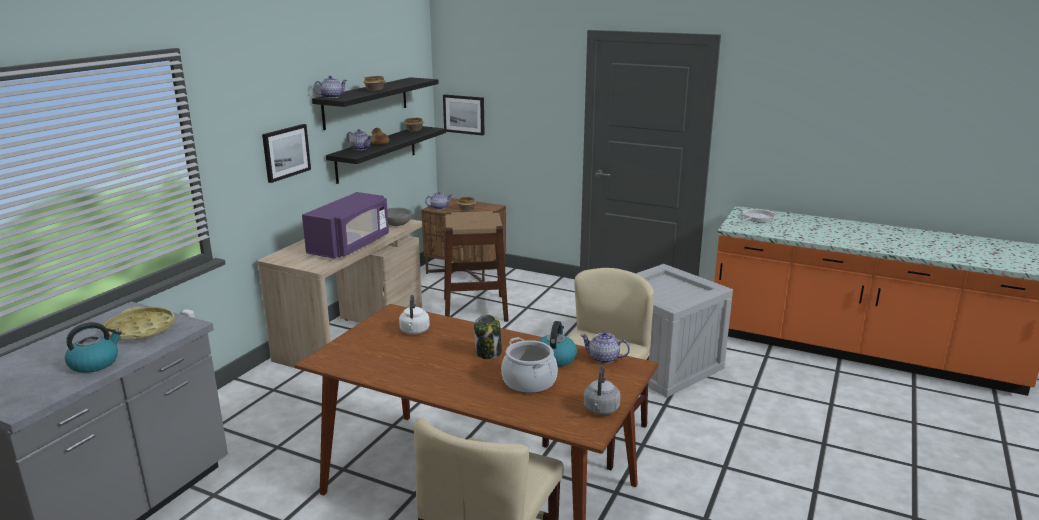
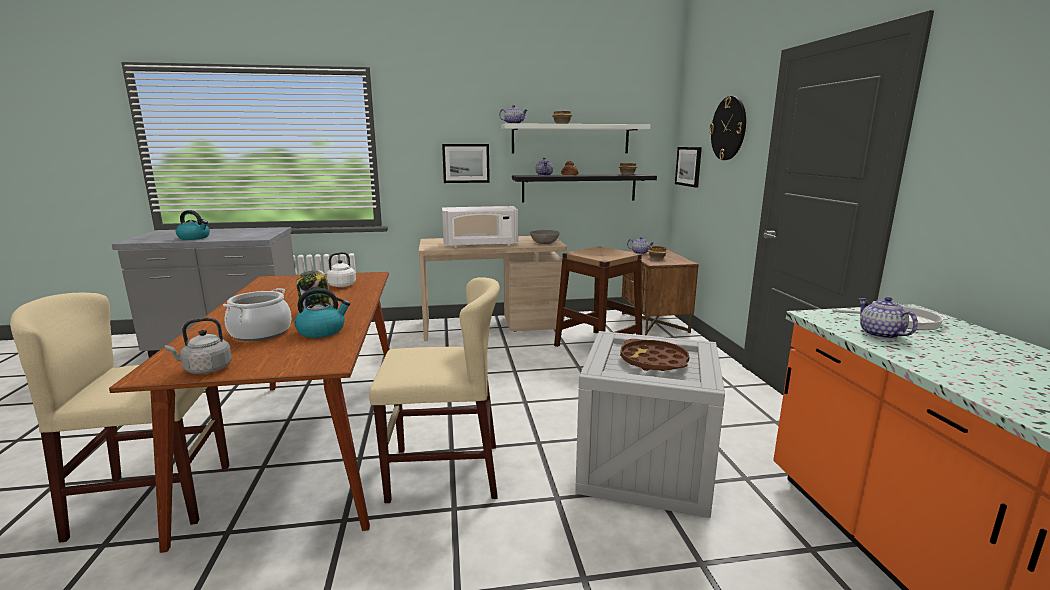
camera: 55 degrees right, 5 degrees down
yellow tray [103,307,175,341] -> none
purple microwave [302,192,389,259] -> white microwave [442,206,518,248]
black shelf [312,77,439,130] -> white shelf [501,123,650,154]
teapot [580,331,630,364] -> teapot moved to [858,297,918,339]
none -> brown tray [620,339,689,371]
none -> wall clock [709,96,746,160]

